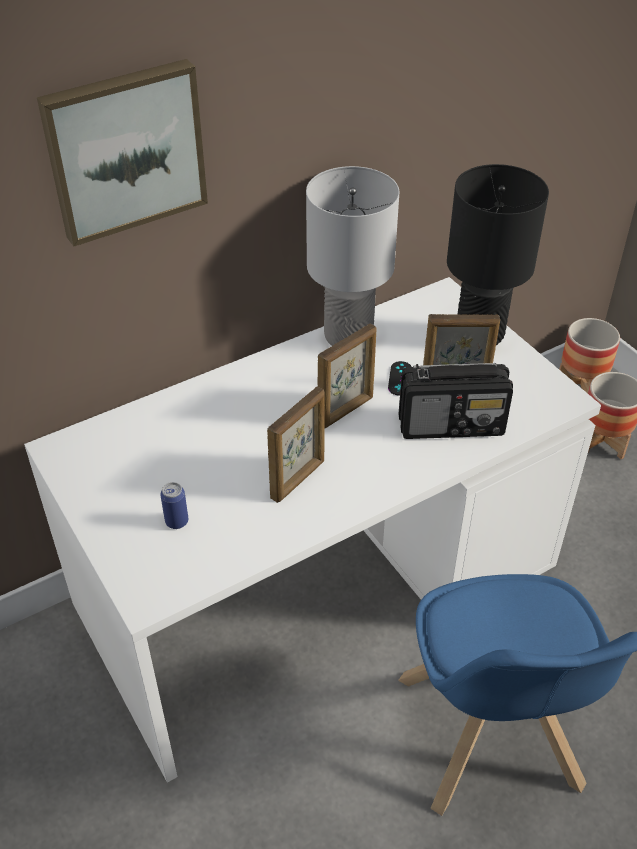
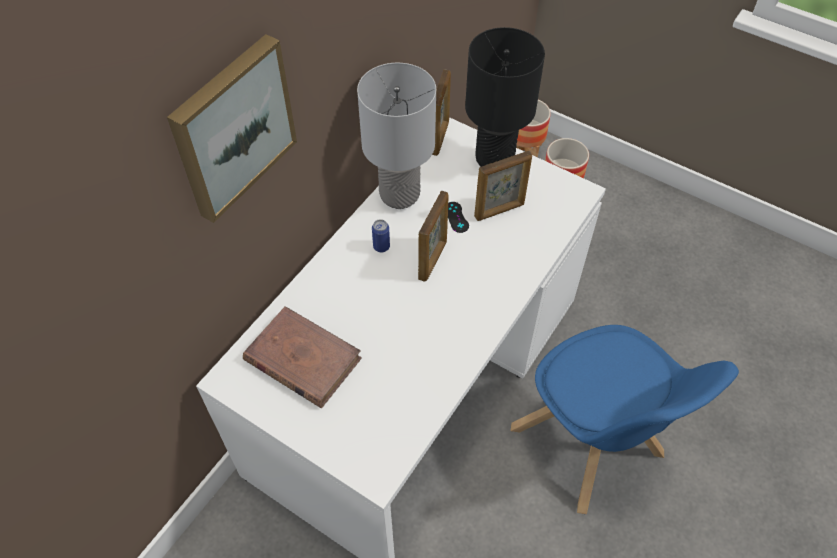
camera: 25 degrees left, 10 degrees up
can [160,482,188,529] -> can moved to [372,219,390,252]
picture frame [267,387,325,503] -> picture frame moved to [432,70,451,156]
radio [399,363,513,439] -> none
none -> brown book [243,306,362,408]

